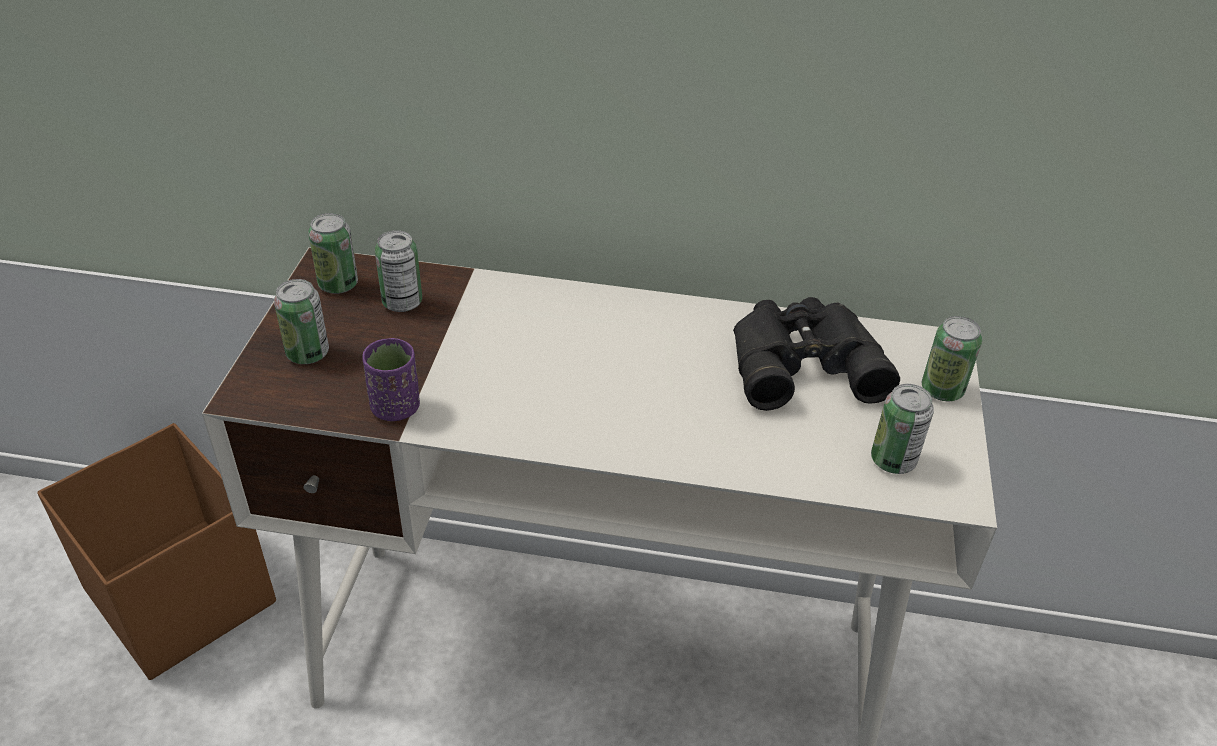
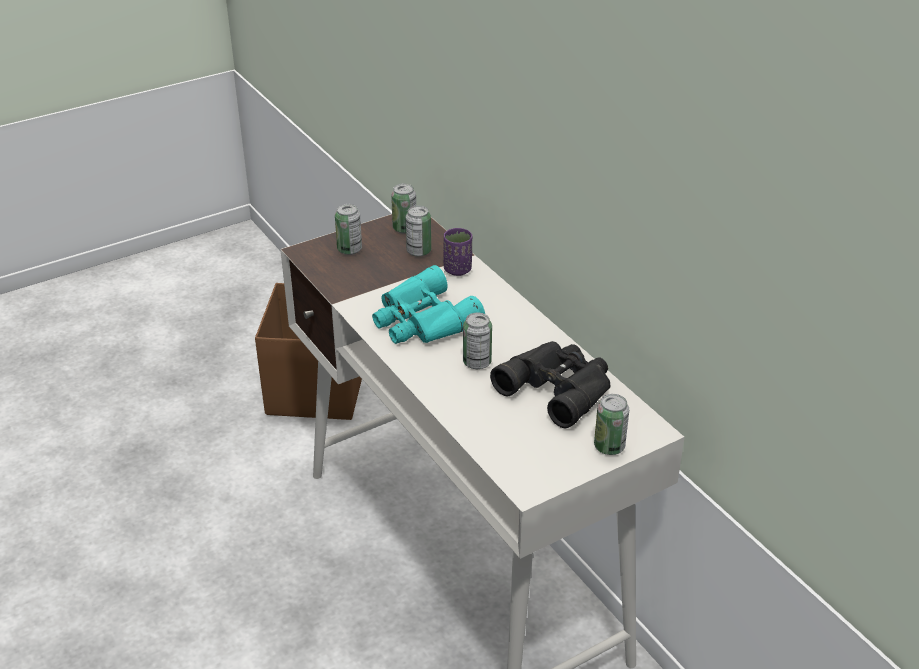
camera: 50 degrees right, 5 degrees down
purple cup [362,338,420,421] -> purple cup moved to [443,228,472,276]
can [871,384,934,474] -> can moved to [463,312,492,369]
none -> turquoise binoculars [372,265,485,344]

